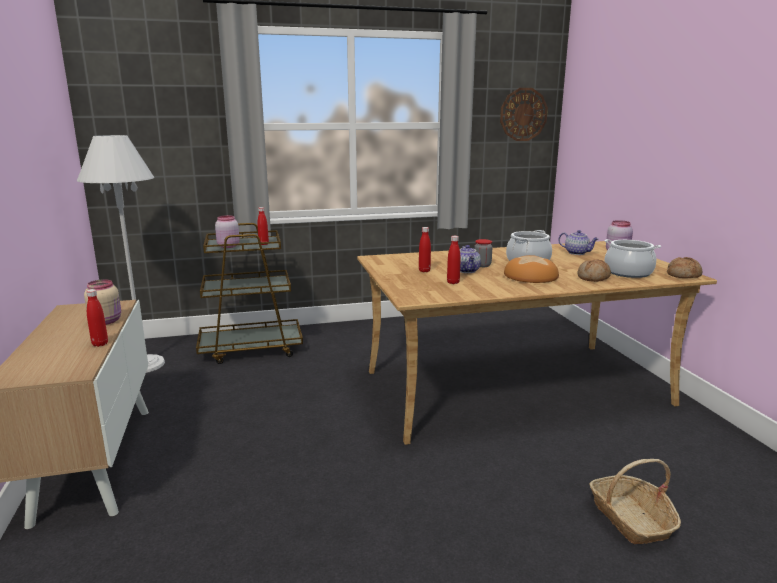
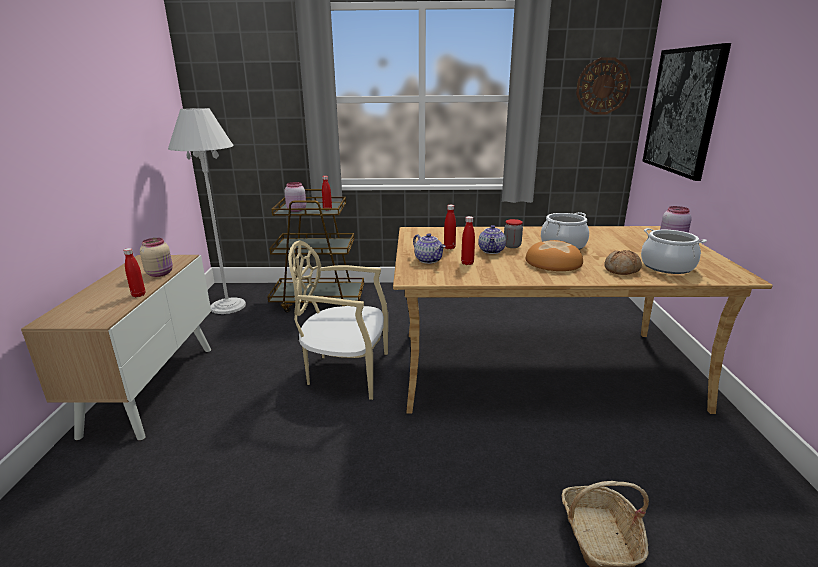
camera: 15 degrees right, 5 degrees up
teapot [558,230,599,255] -> teapot moved to [413,233,445,264]
bread [667,257,702,278] -> none
none -> beige chair [288,240,388,400]
none -> picture [642,43,731,181]

